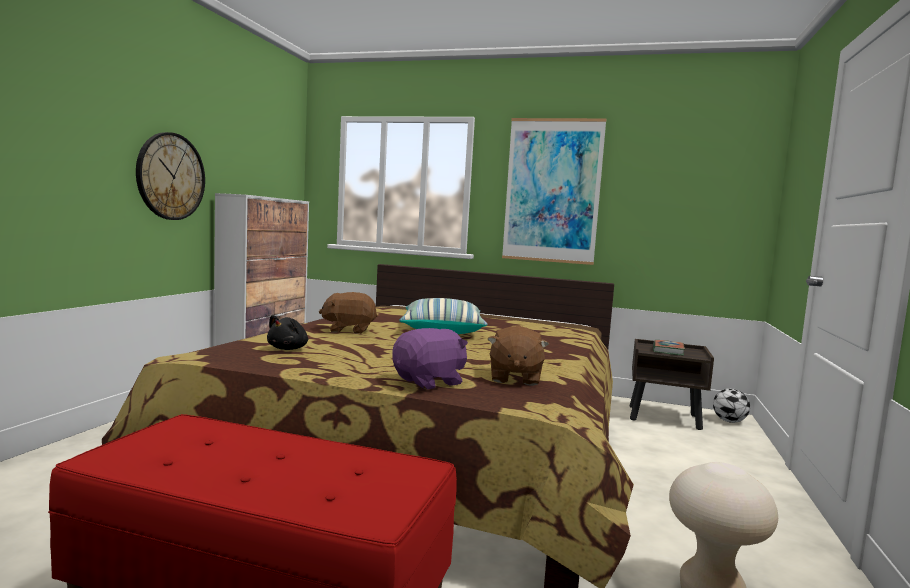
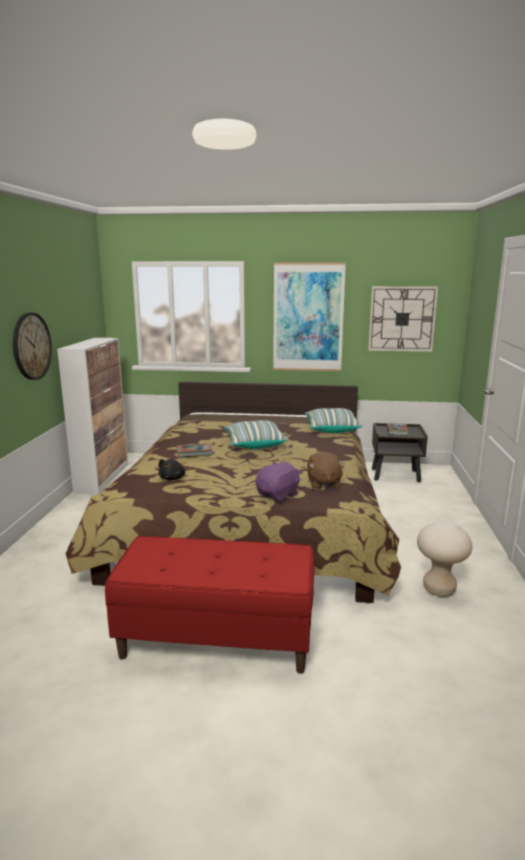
camera: 10 degrees left, 10 degrees up
brown plush toy [319,292,377,334] -> book [176,443,213,457]
football [713,388,750,423] -> none
none -> pillow [305,408,363,433]
none -> wall clock [368,286,438,352]

